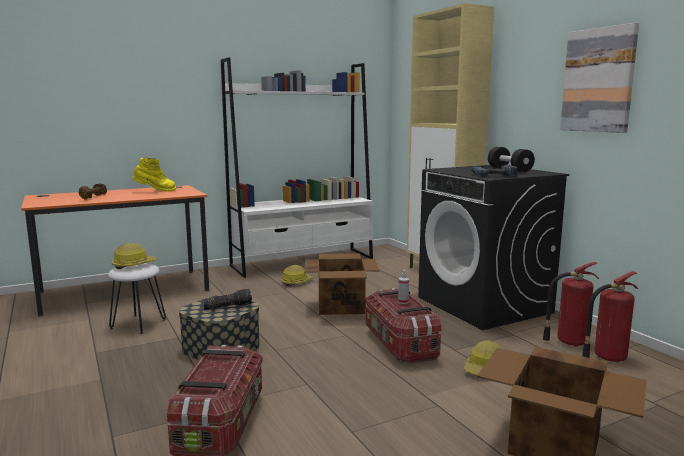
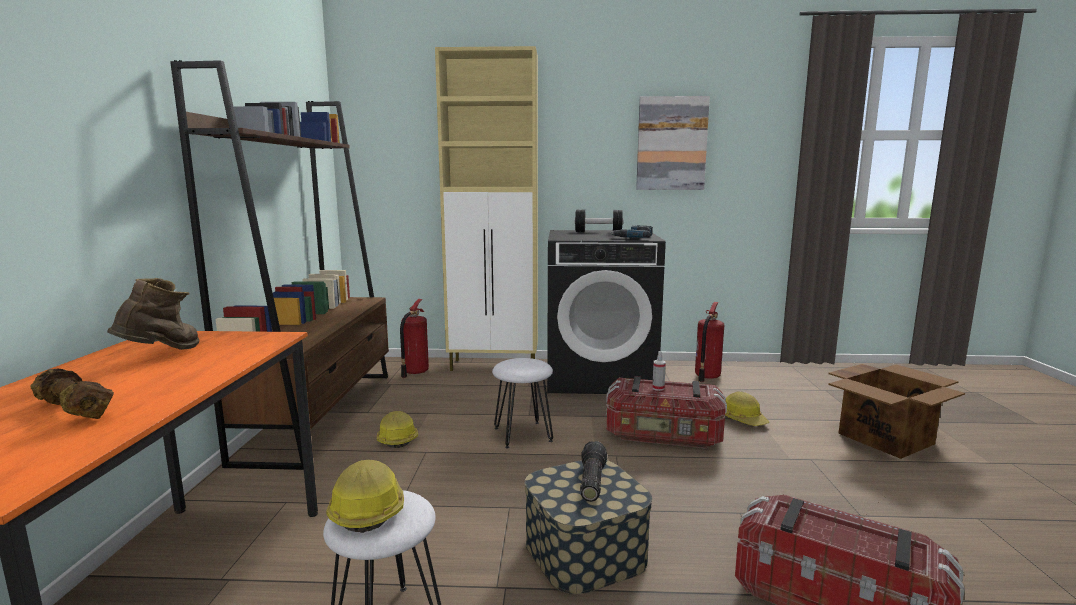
camera: 60 degrees left, 0 degrees up
yellow boot [132,158,176,191] -> brown boot [107,278,199,350]
white bookcase [221,58,373,278] -> brown bookcase [170,60,389,470]
cardboard box [304,253,379,315] -> white stool [492,358,553,449]
fire extinguisher [582,271,638,363] -> fire extinguisher moved to [400,299,429,378]

